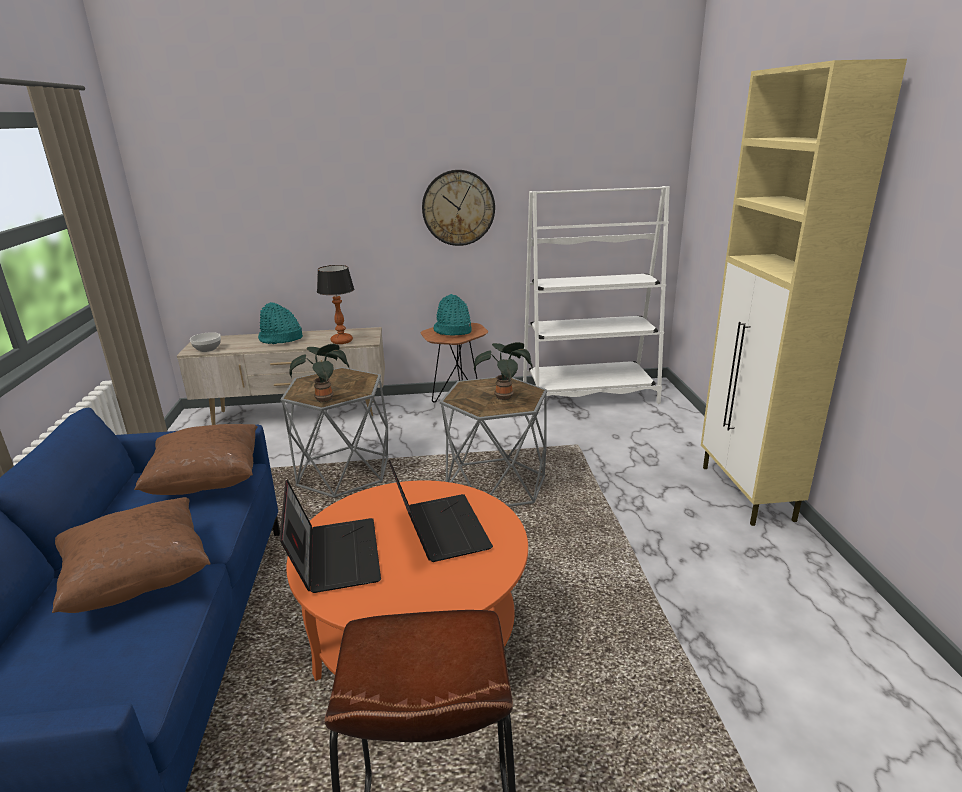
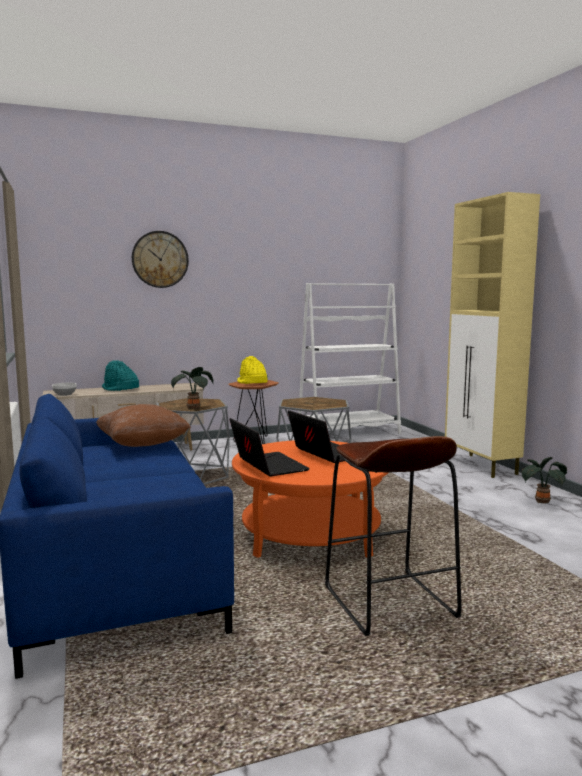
camera: 15 degrees left, 15 degrees down
brown pillow [52,497,211,613] -> none
table lamp [317,265,354,344] -> none
wall clock [422,170,495,246] -> wall clock moved to [132,231,189,288]
turquoise hat [433,294,472,336] -> yellow hat [237,356,268,384]
potted plant [474,342,533,400] -> potted plant moved to [522,457,567,504]

